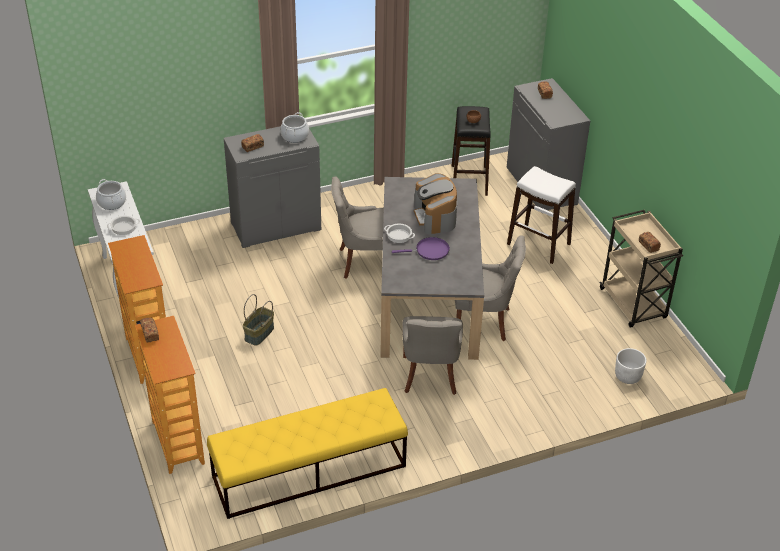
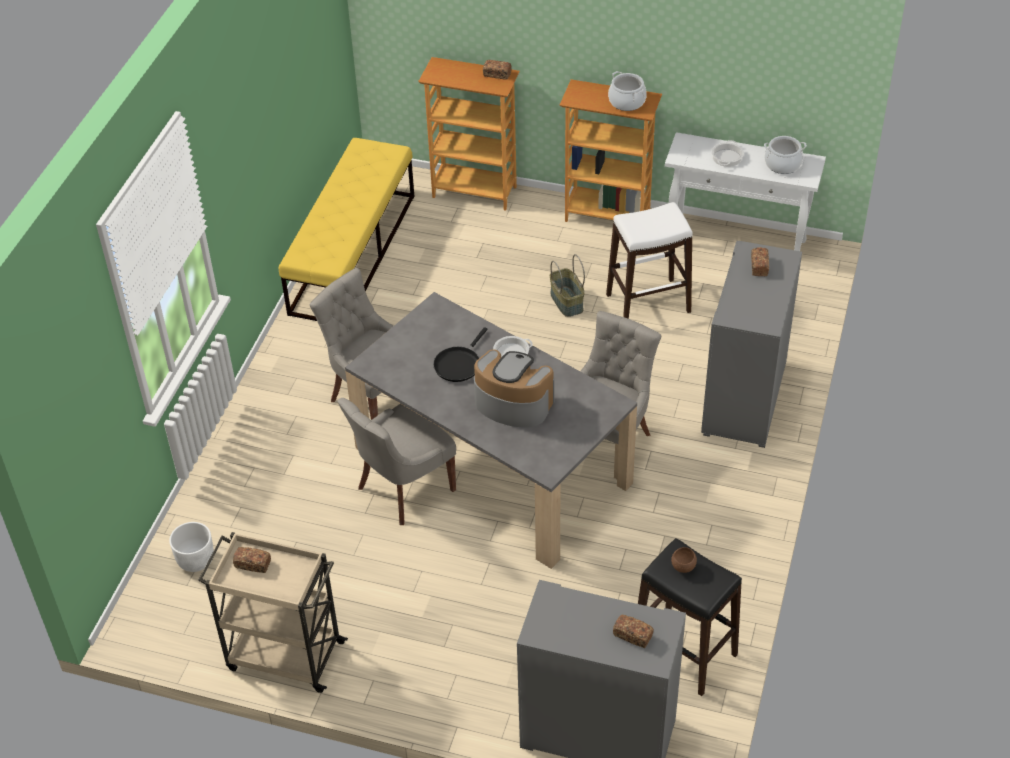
camera: 130 degrees right, 5 degrees up
cooking pot [280,112,309,143] -> cooking pot moved to [608,71,647,111]
purple frying pan [392,237,450,260] -> black frying pan [433,327,488,382]
white stool [507,166,576,264] -> white stool moved to [606,202,693,319]

